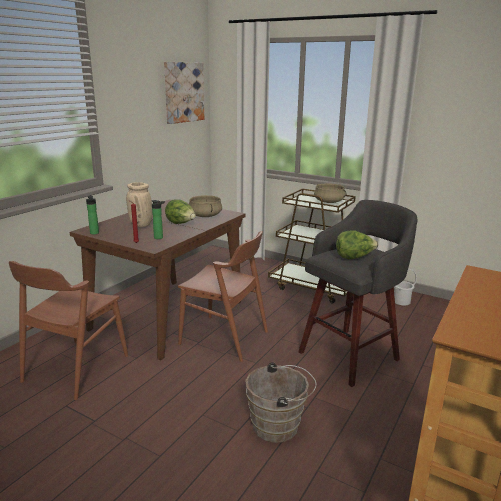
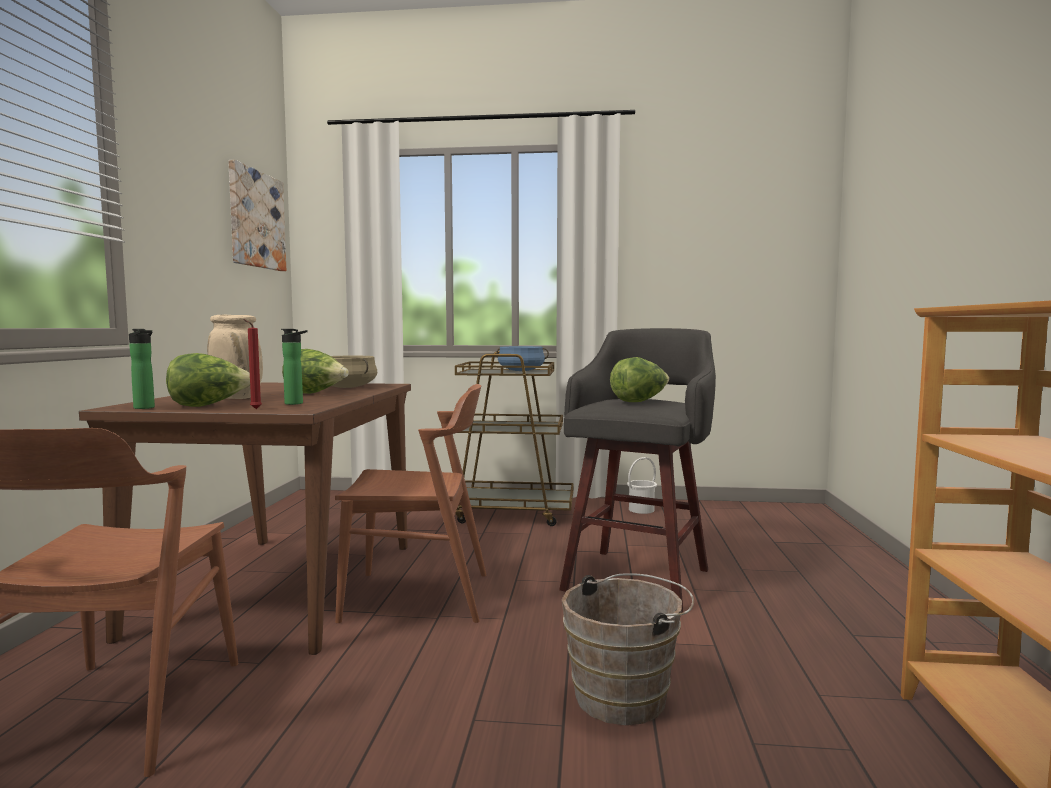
camera: 25 degrees left, 15 degrees down
beige cooking pot [314,183,346,203] -> blue cooking pot [496,346,549,371]
none -> lettuce [166,353,250,407]

